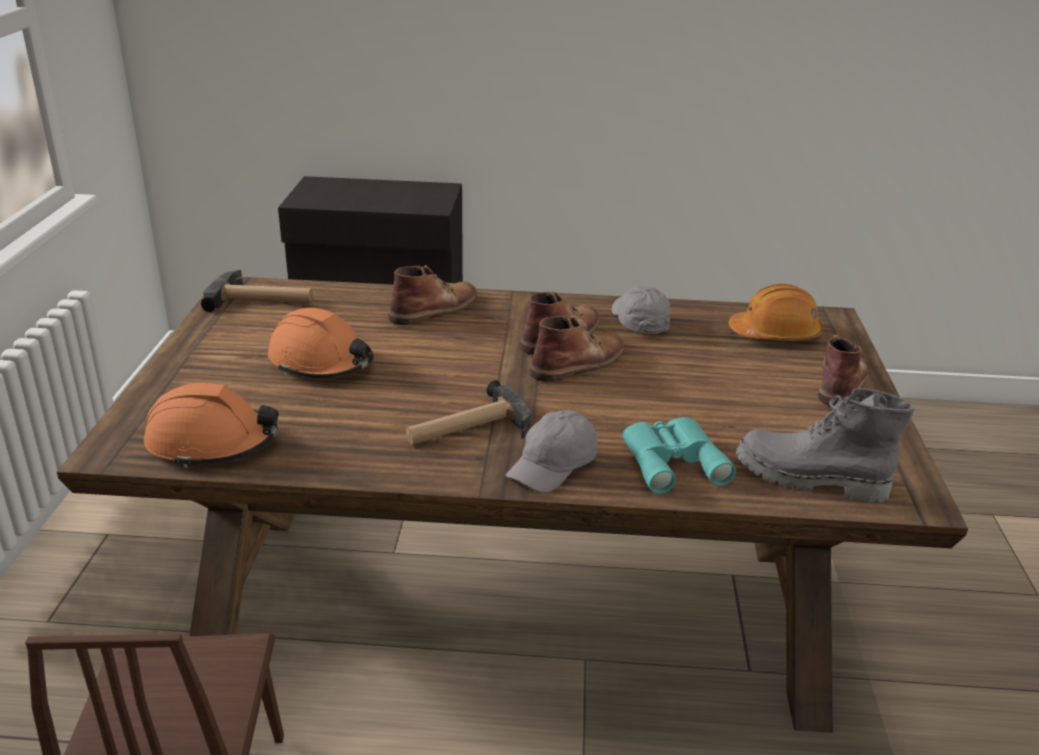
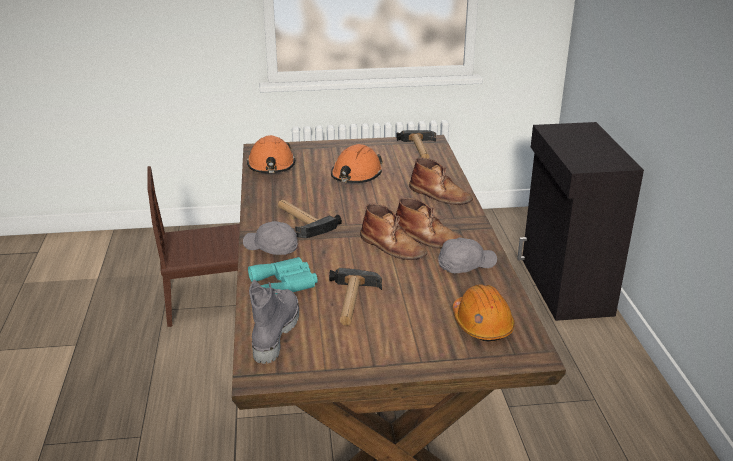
camera: 80 degrees right, 0 degrees up
brown boot [818,335,868,406] -> none
none -> hammer [329,268,382,326]

